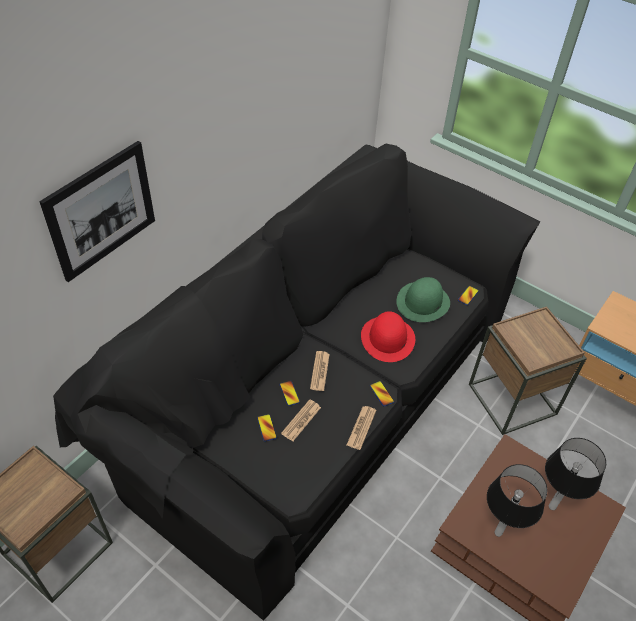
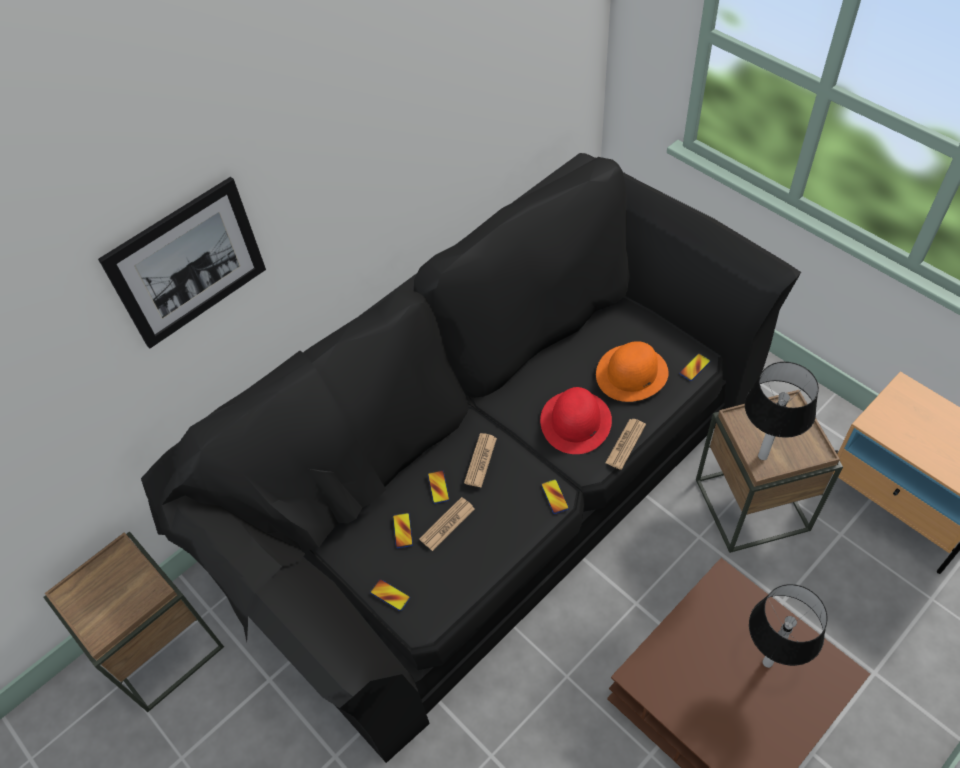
camera: 15 degrees right, 5 degrees up
newspaper [347,406,376,450] -> newspaper moved to [605,419,646,470]
green hat [396,277,450,322] -> orange hat [596,341,669,402]
table lamp [487,464,547,537] -> table lamp moved to [745,362,819,460]
none -> phone [370,579,410,611]

